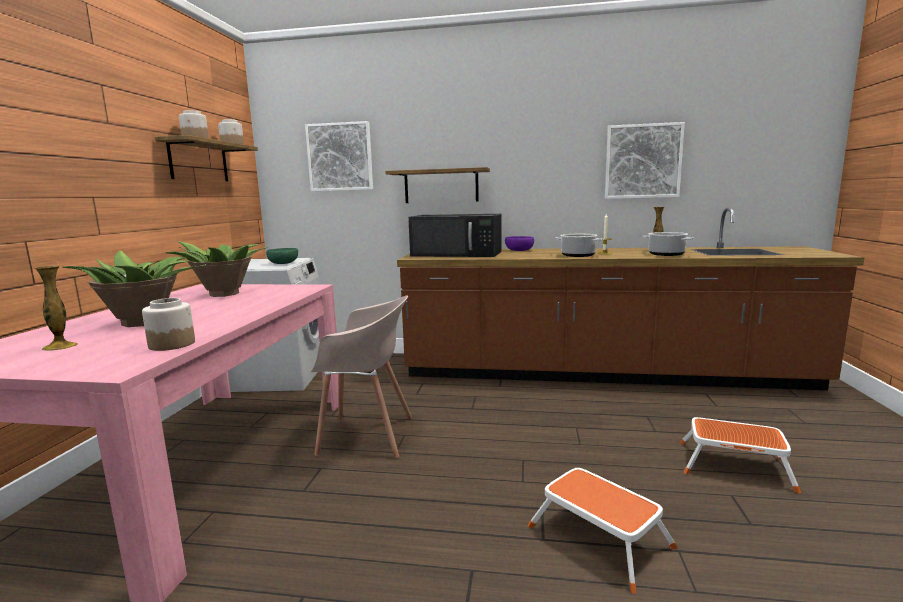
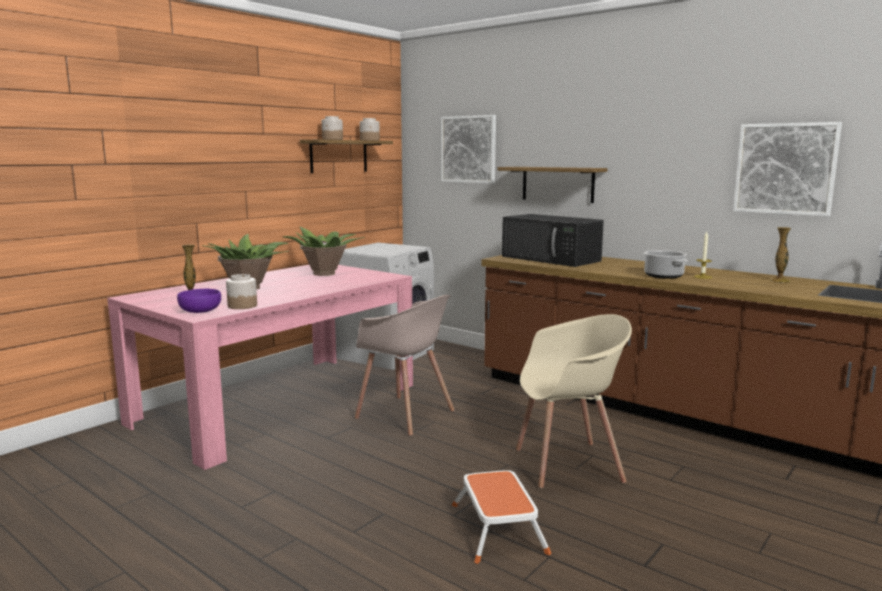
camera: 30 degrees right, 0 degrees up
green bowl [266,248,298,264] -> none
purple bowl [505,236,534,251] -> purple bowl moved to [177,289,221,313]
cooking pot [643,232,695,256] -> none
orange step ladder [680,417,801,493] -> none
none -> beige chair [516,314,632,488]

